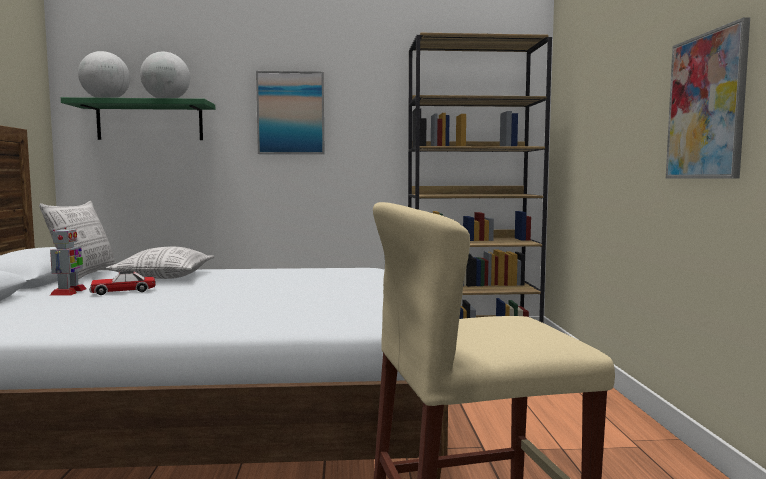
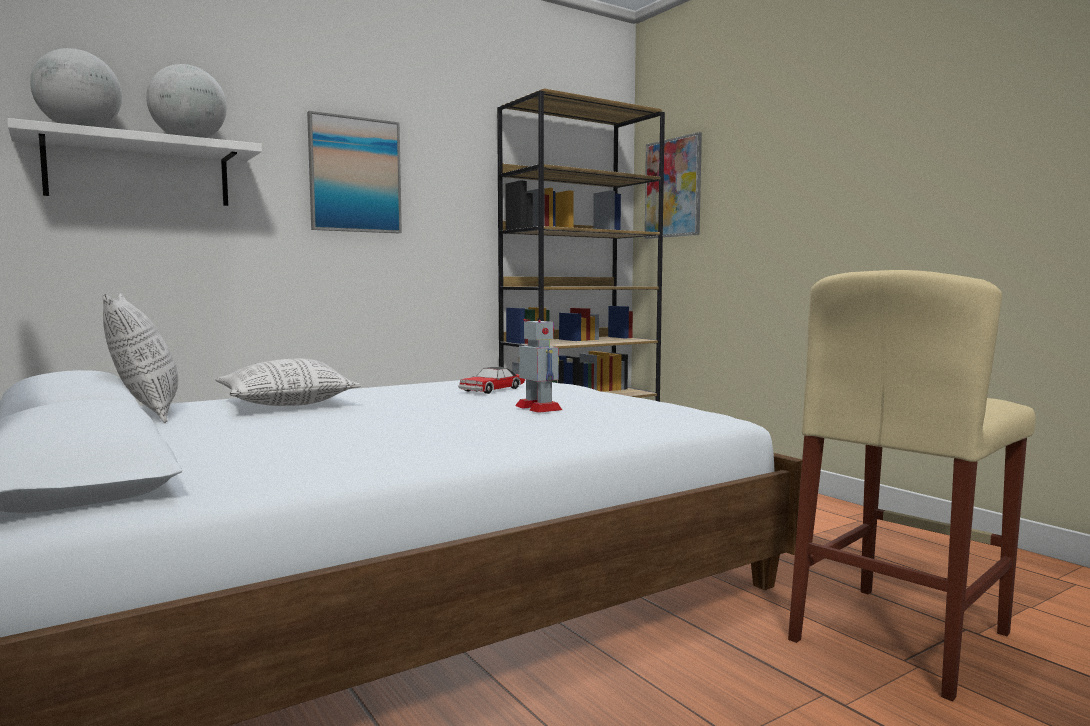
camera: 30 degrees left, 0 degrees up
toy robot [50,228,87,296] -> toy robot moved to [515,319,562,413]
green shelf [61,97,215,140] -> white shelf [7,118,262,206]
toy car [89,271,156,295] -> toy car moved to [458,367,525,394]
picture [666,17,750,179] -> picture moved to [645,132,702,239]

